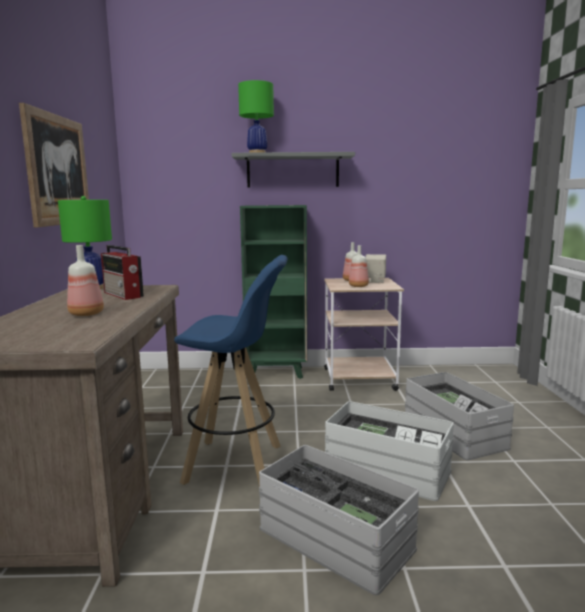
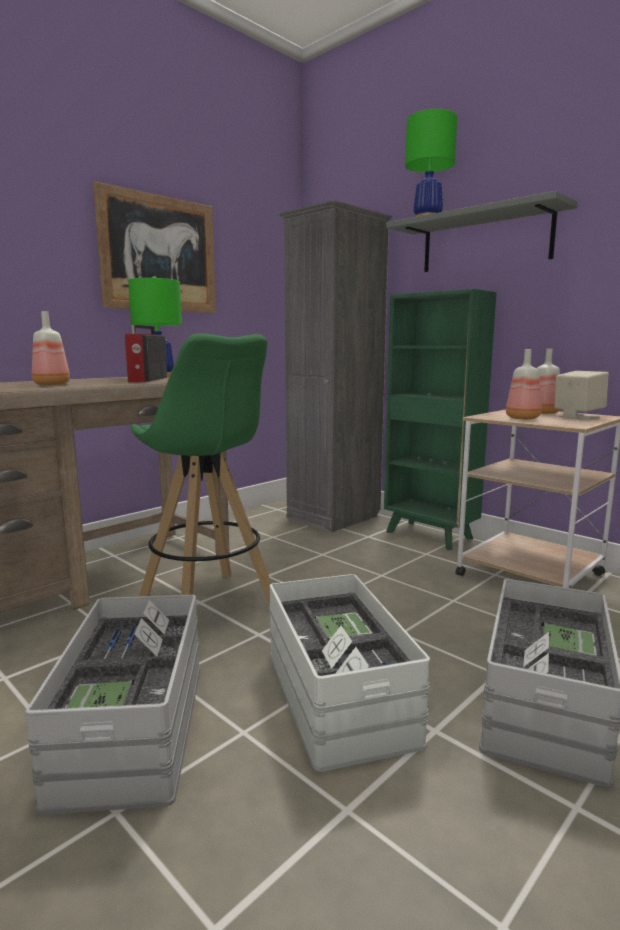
camera: 45 degrees right, 0 degrees up
blue stool [174,255,288,487] -> green stool [131,333,272,606]
none -> grey cabinet [279,200,392,533]

